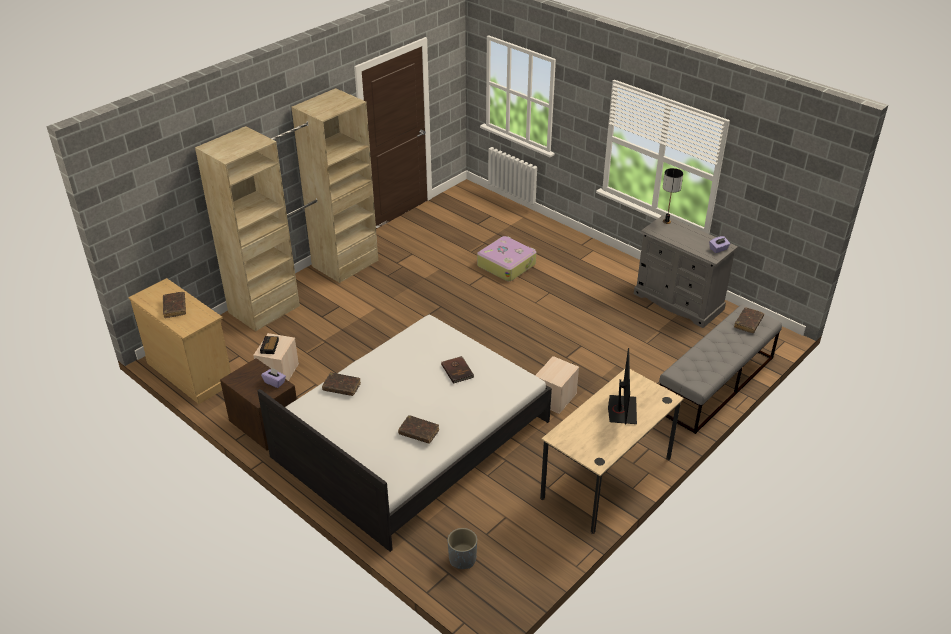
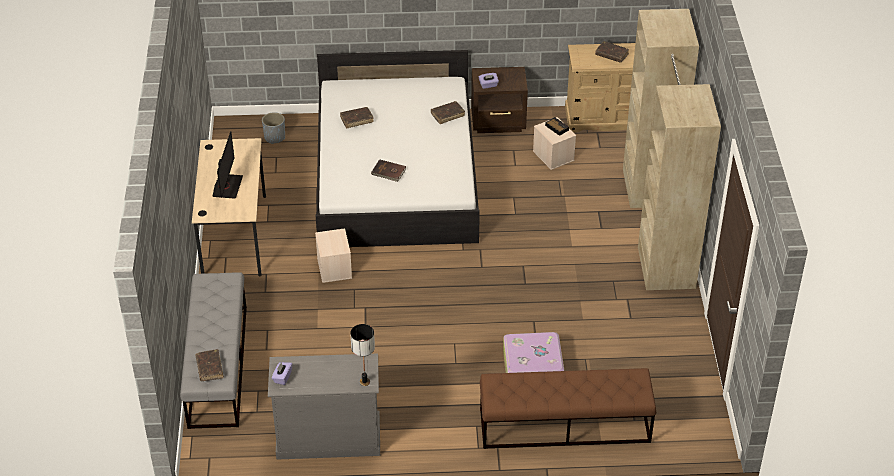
camera: 135 degrees right, 5 degrees up
monitor [608,348,637,425] -> monitor turned 135 degrees counterclockwise [212,131,243,199]
none -> brown bench [480,368,656,449]

